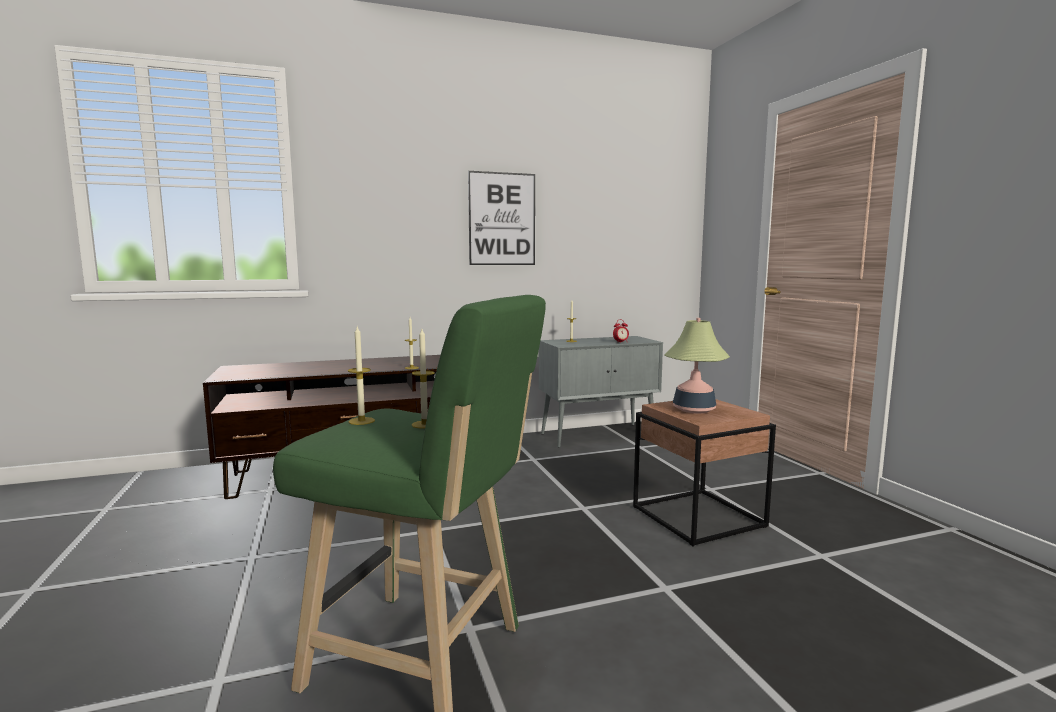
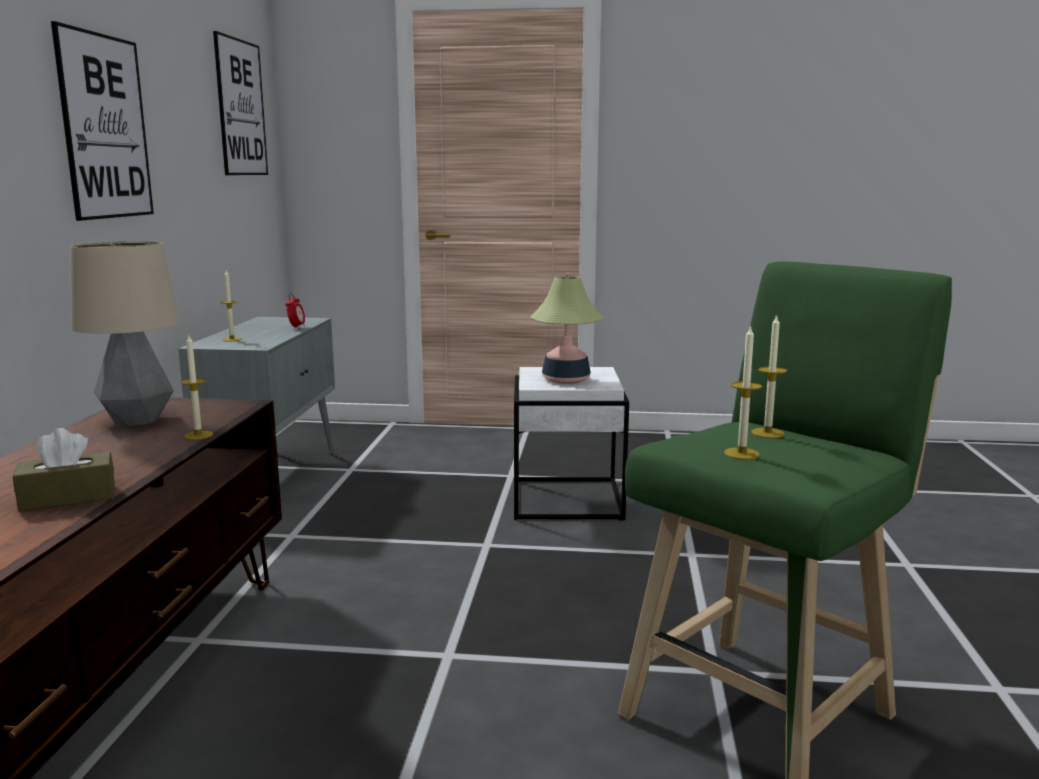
camera: 65 degrees left, 5 degrees up
brown side table [633,399,776,547] -> white side table [514,367,629,520]
none -> brown tissue box [13,428,115,512]
none -> table lamp [70,241,179,426]
none -> picture [213,31,268,175]

